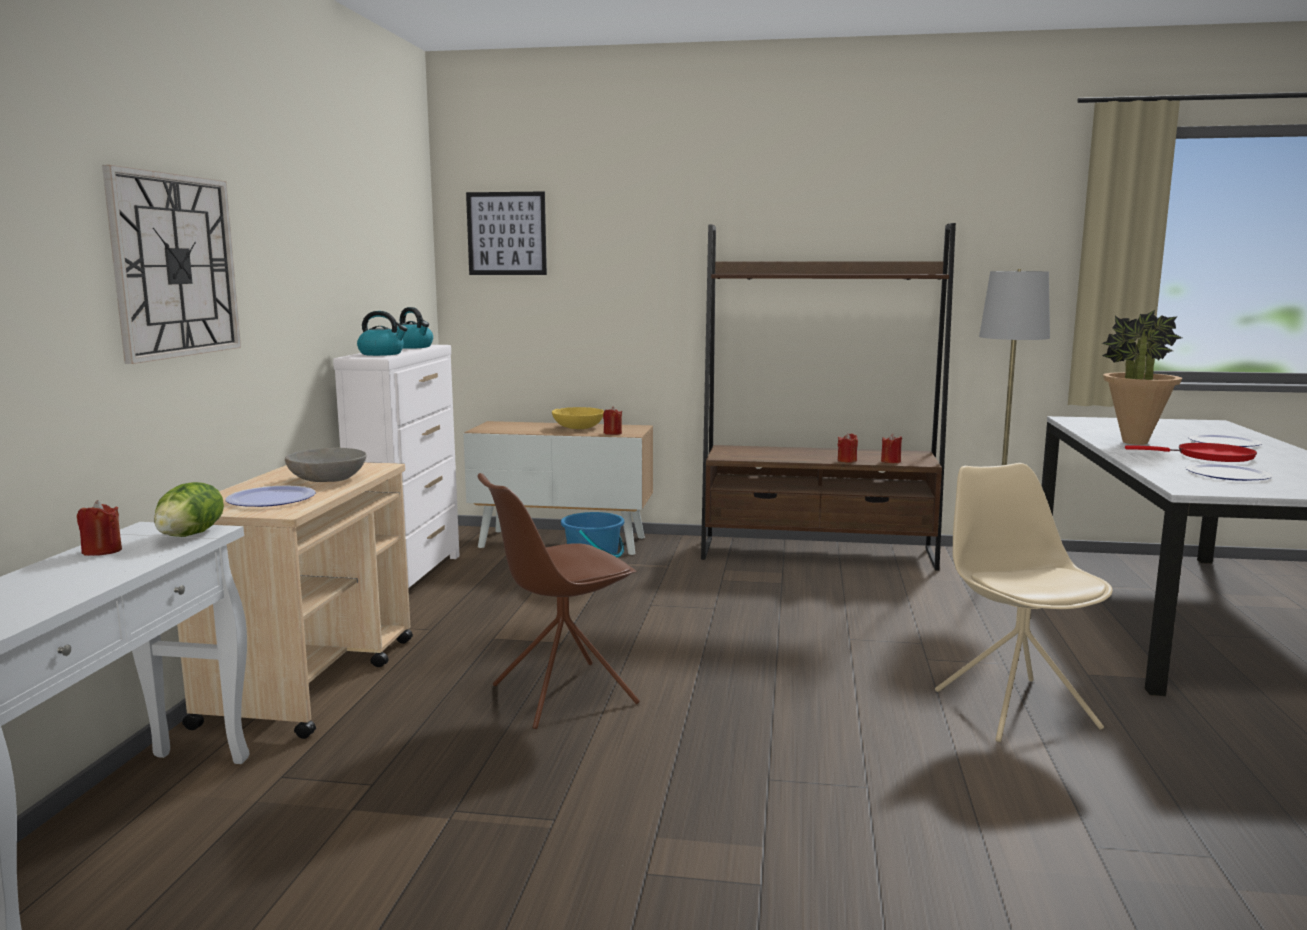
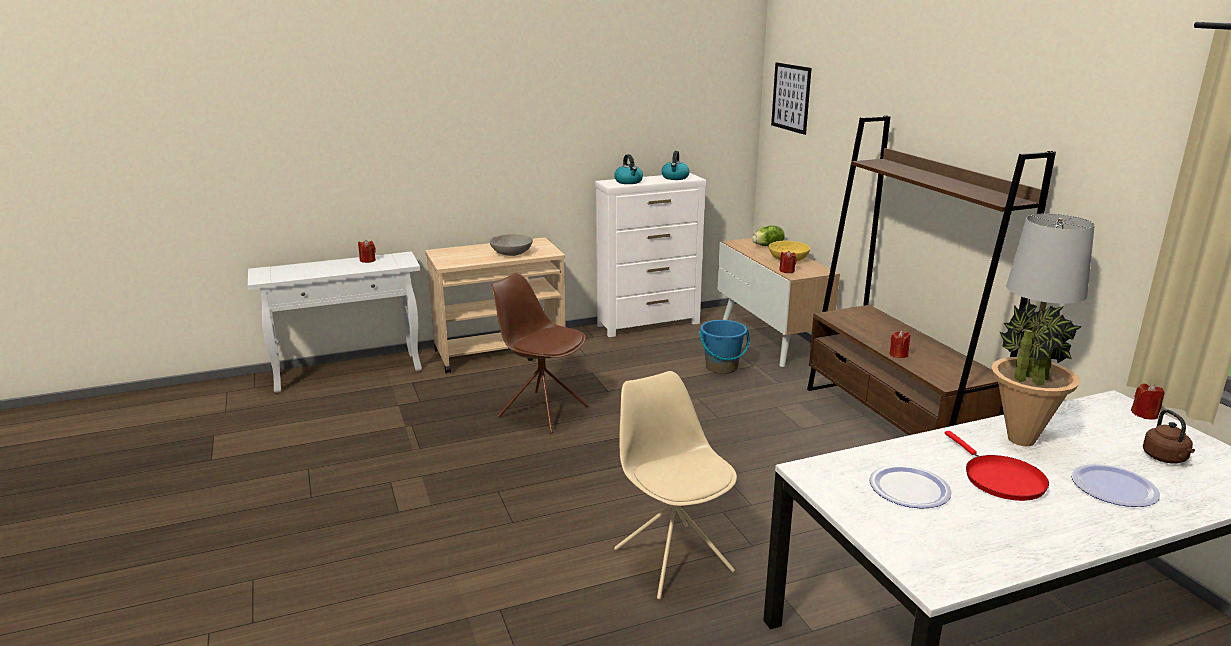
camera: 60 degrees right, 10 degrees up
wall clock [102,165,241,364] -> none
lettuce [154,482,224,537] -> lettuce moved to [752,225,785,246]
plate [225,485,316,507] -> none
red candle [881,434,902,463] -> red candle moved to [1131,384,1164,420]
beige chair [935,463,1112,742] -> beige chair turned 75 degrees counterclockwise [614,371,737,599]
none -> brown kettle [1143,409,1195,464]

